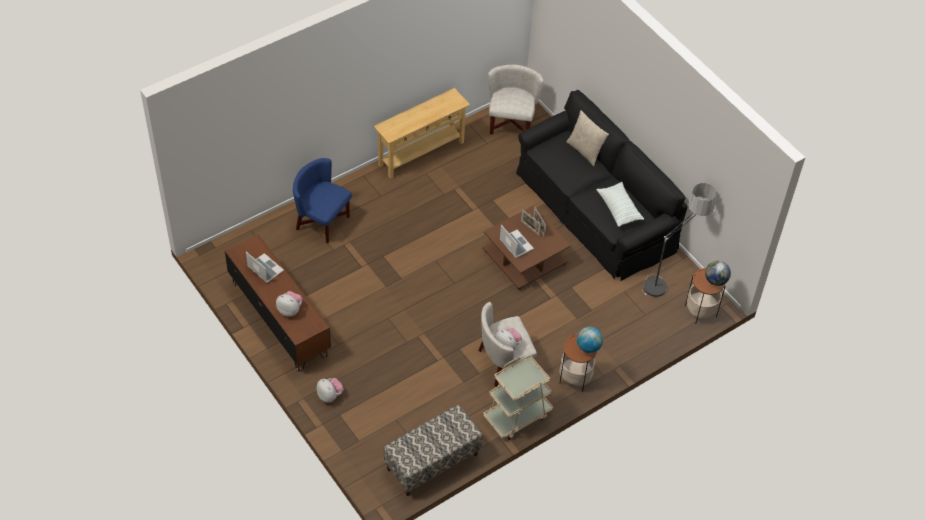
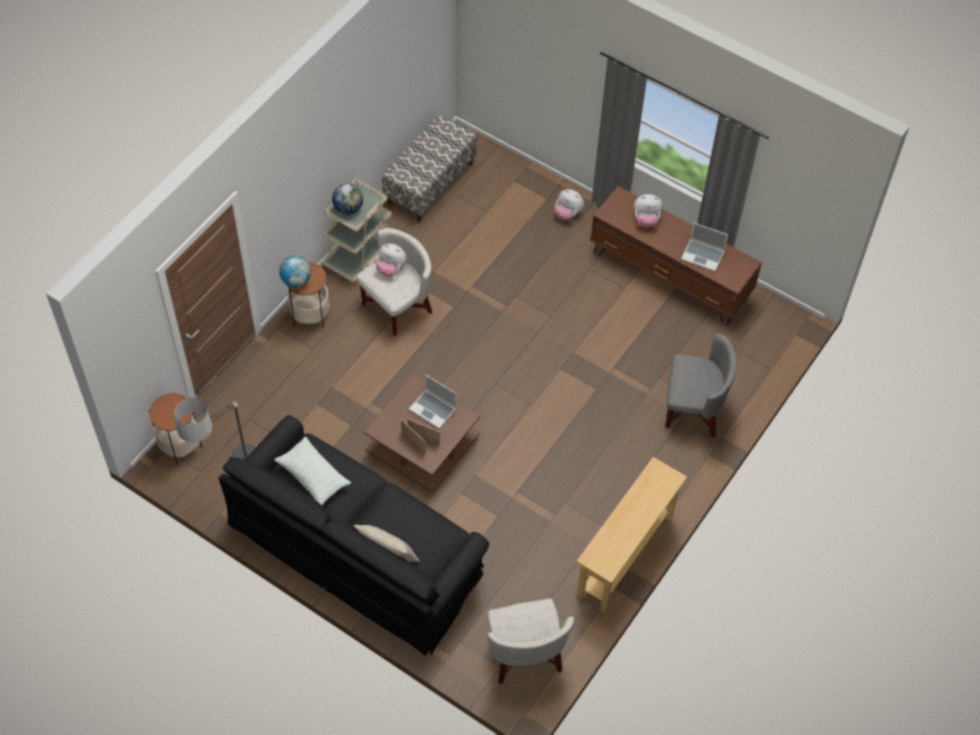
camera: 160 degrees right, 5 degrees up
blue armchair [293,158,352,243] -> grey armchair [665,333,737,438]
globe [705,261,731,286] -> globe moved to [332,183,363,214]

